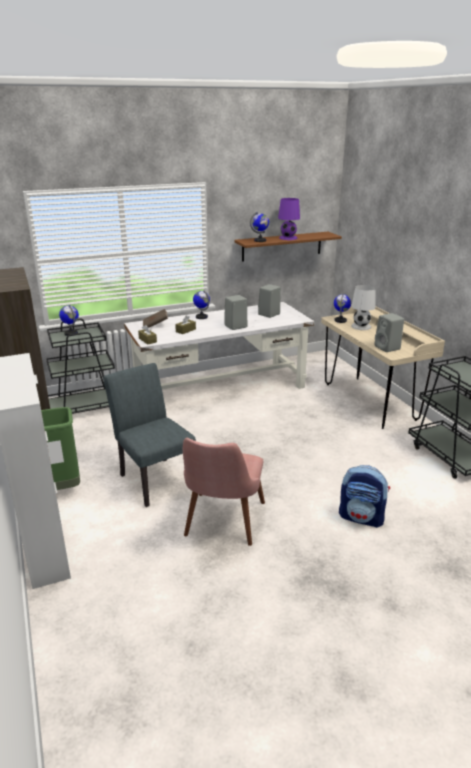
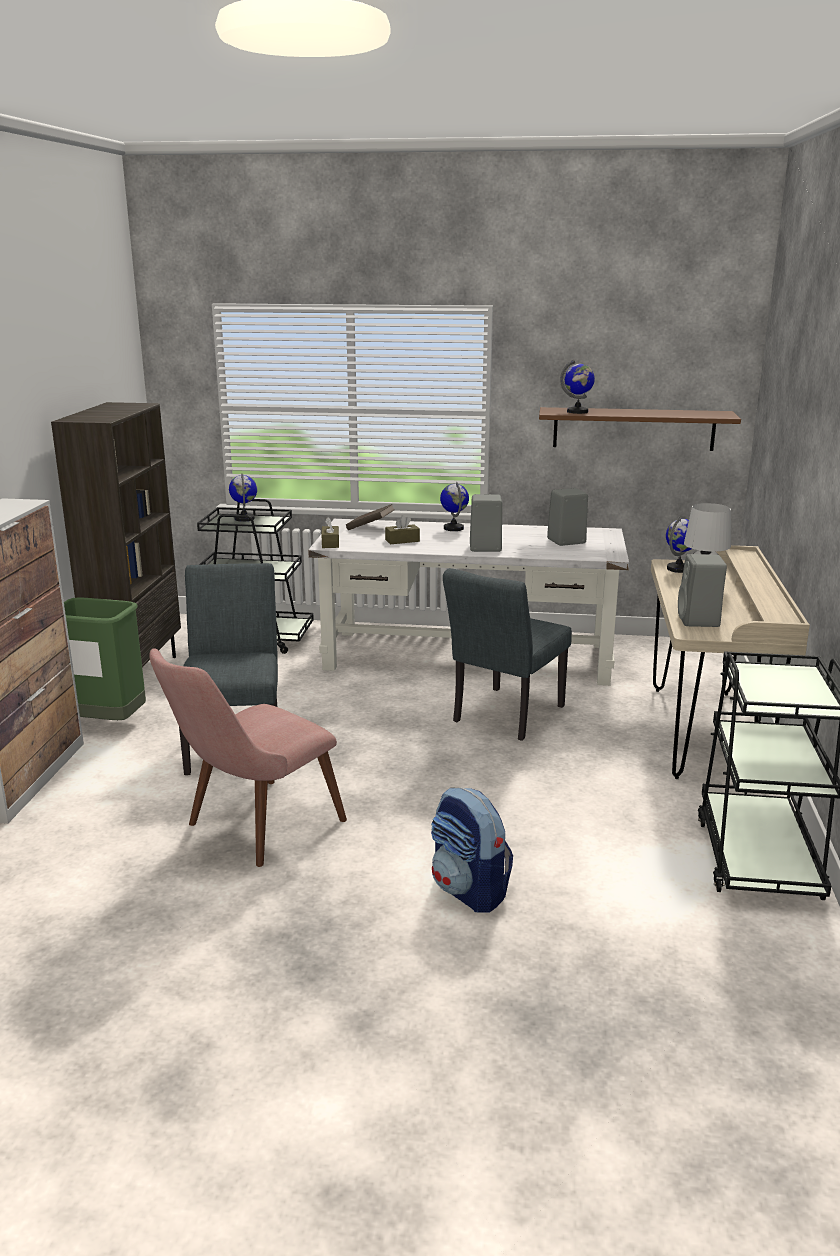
camera: 30 degrees right, 5 degrees down
purple table lamp [278,198,300,240] -> none
none -> grey chair [443,568,572,741]

